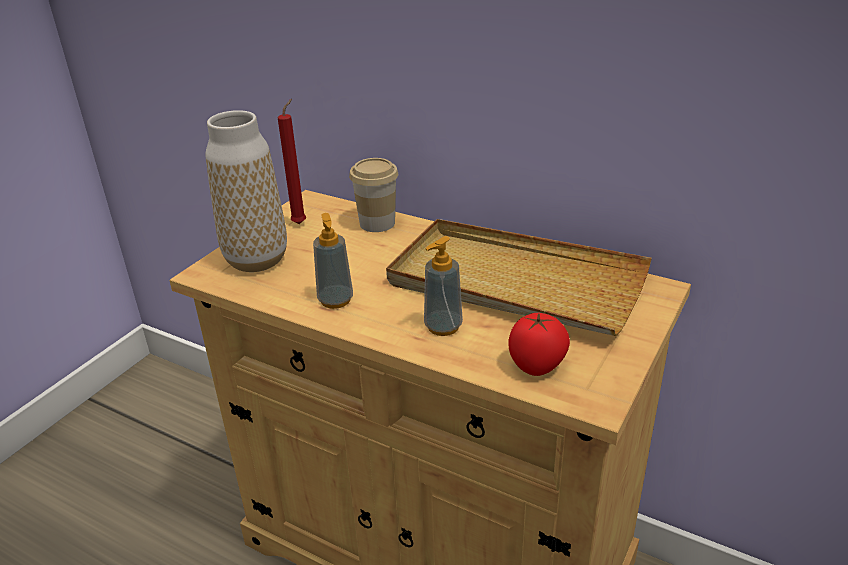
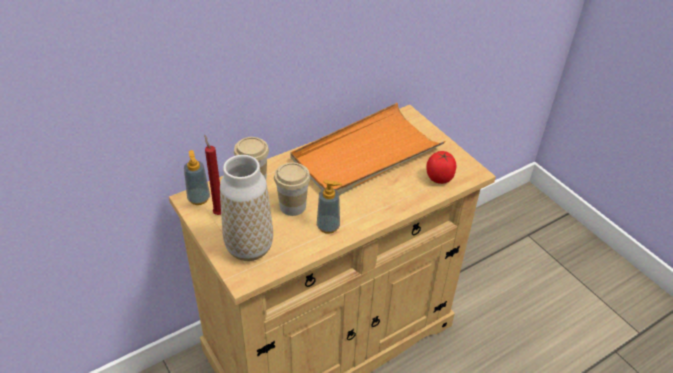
camera: 65 degrees left, 10 degrees up
beige tray [386,219,652,336] -> orange tray [291,103,446,195]
soap dispenser [424,236,463,336] -> soap dispenser moved to [184,150,210,205]
none -> cup [274,162,310,216]

